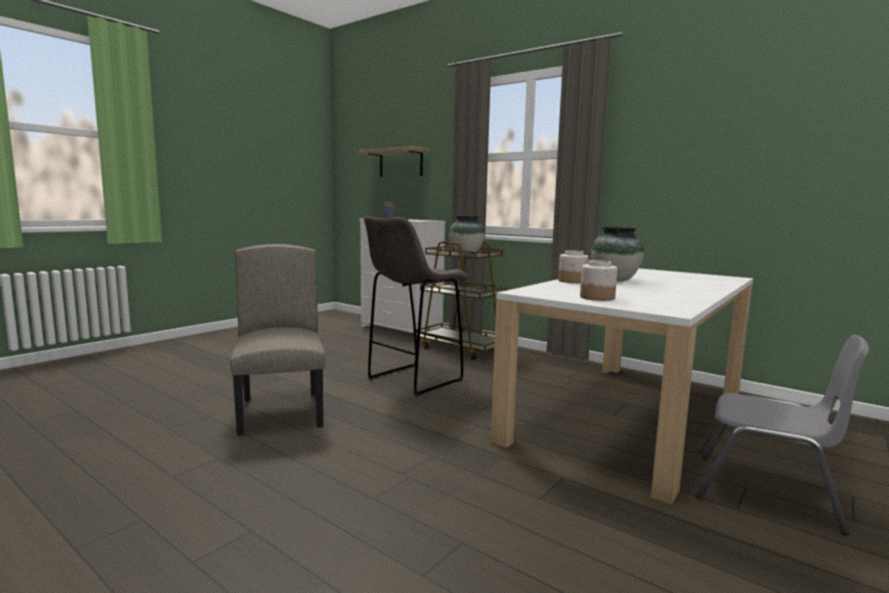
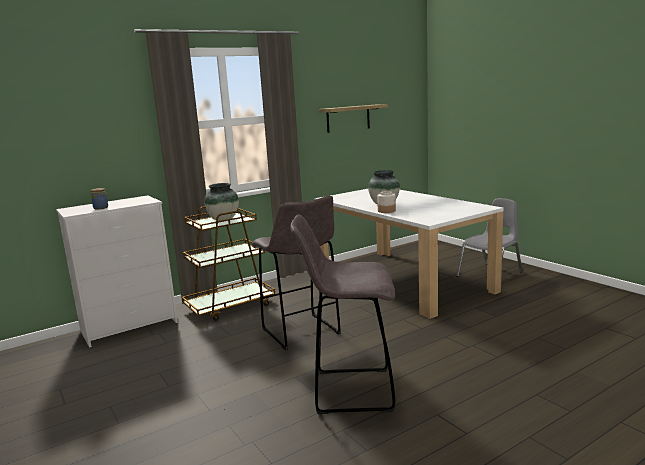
camera: 70 degrees left, 5 degrees up
beige chair [230,244,325,436] -> grey stool [290,214,395,414]
shelf [359,146,430,177] -> shelf moved to [319,104,388,133]
jar [580,260,617,301] -> none

